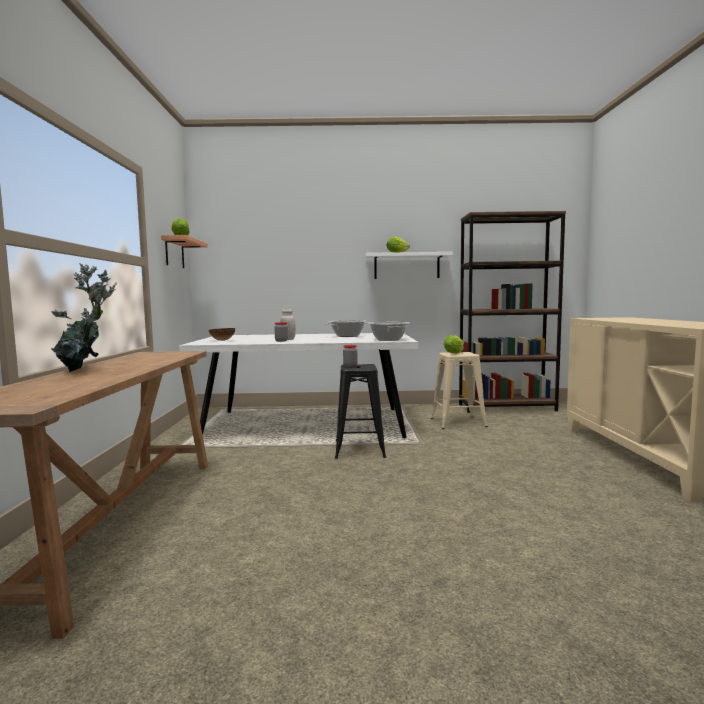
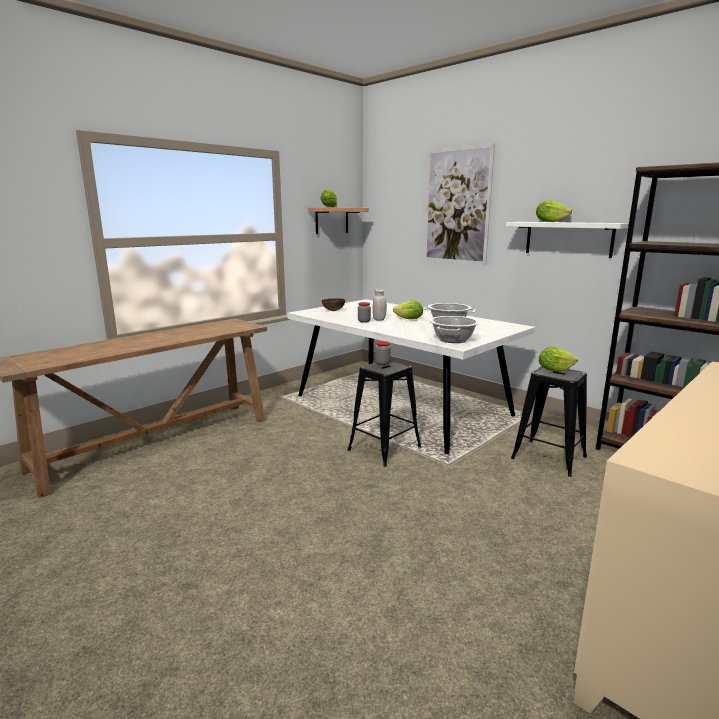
camera: 45 degrees right, 10 degrees up
potted plant [51,263,117,372] -> none
beige stool [431,352,488,429] -> black stool [511,366,587,477]
none -> lettuce [393,300,423,319]
none -> picture [424,143,495,265]

